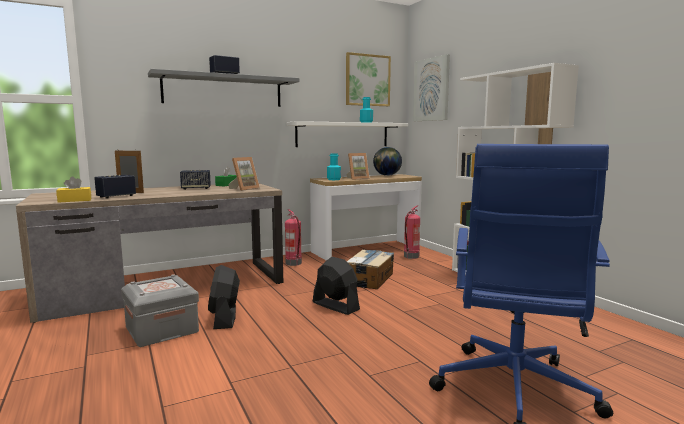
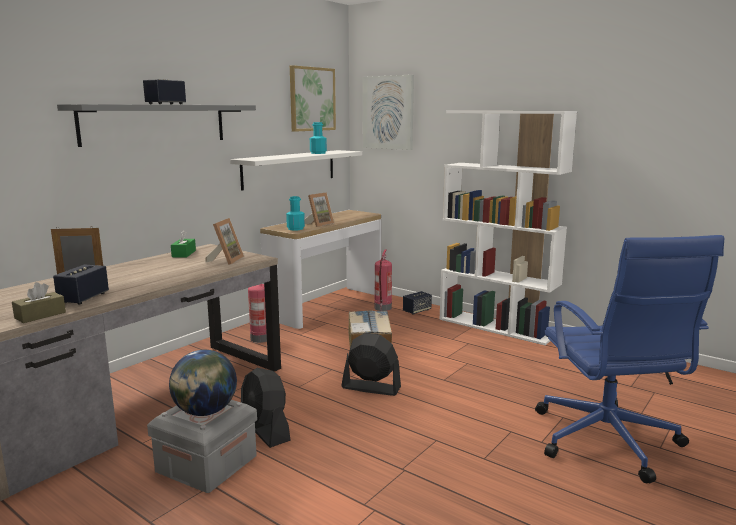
camera: 25 degrees left, 5 degrees up
yellow tissue box [56,177,91,203] -> brown tissue box [12,282,66,323]
speaker [180,170,211,190] -> speaker moved to [403,291,432,315]
globe [373,147,402,176] -> globe moved to [169,350,237,416]

